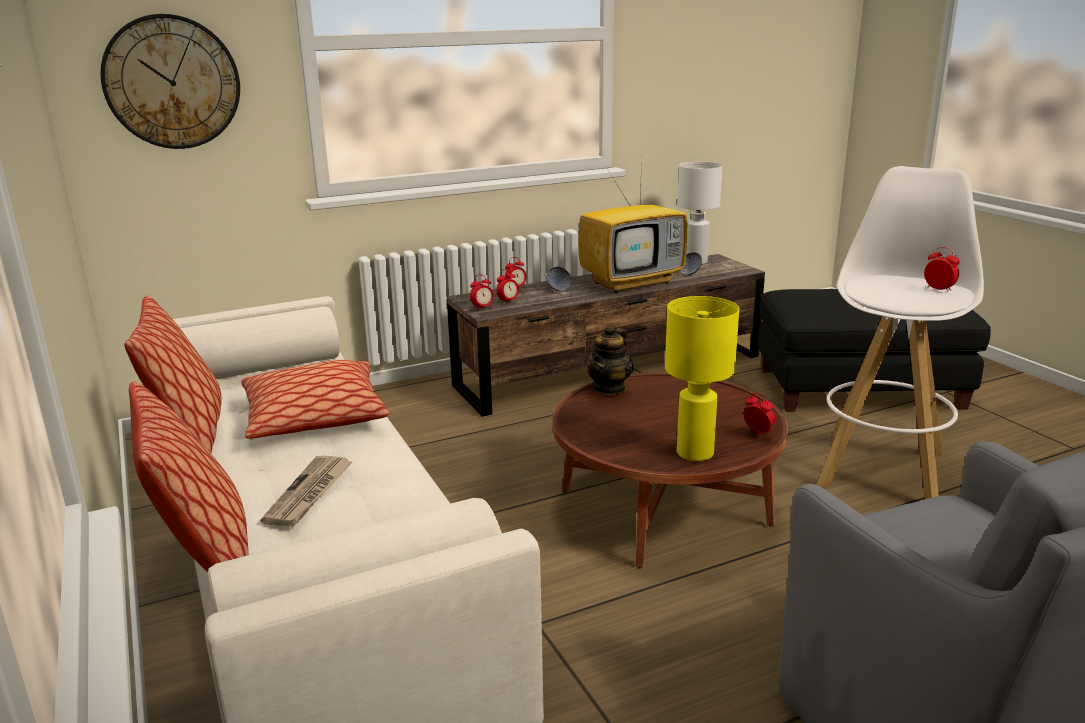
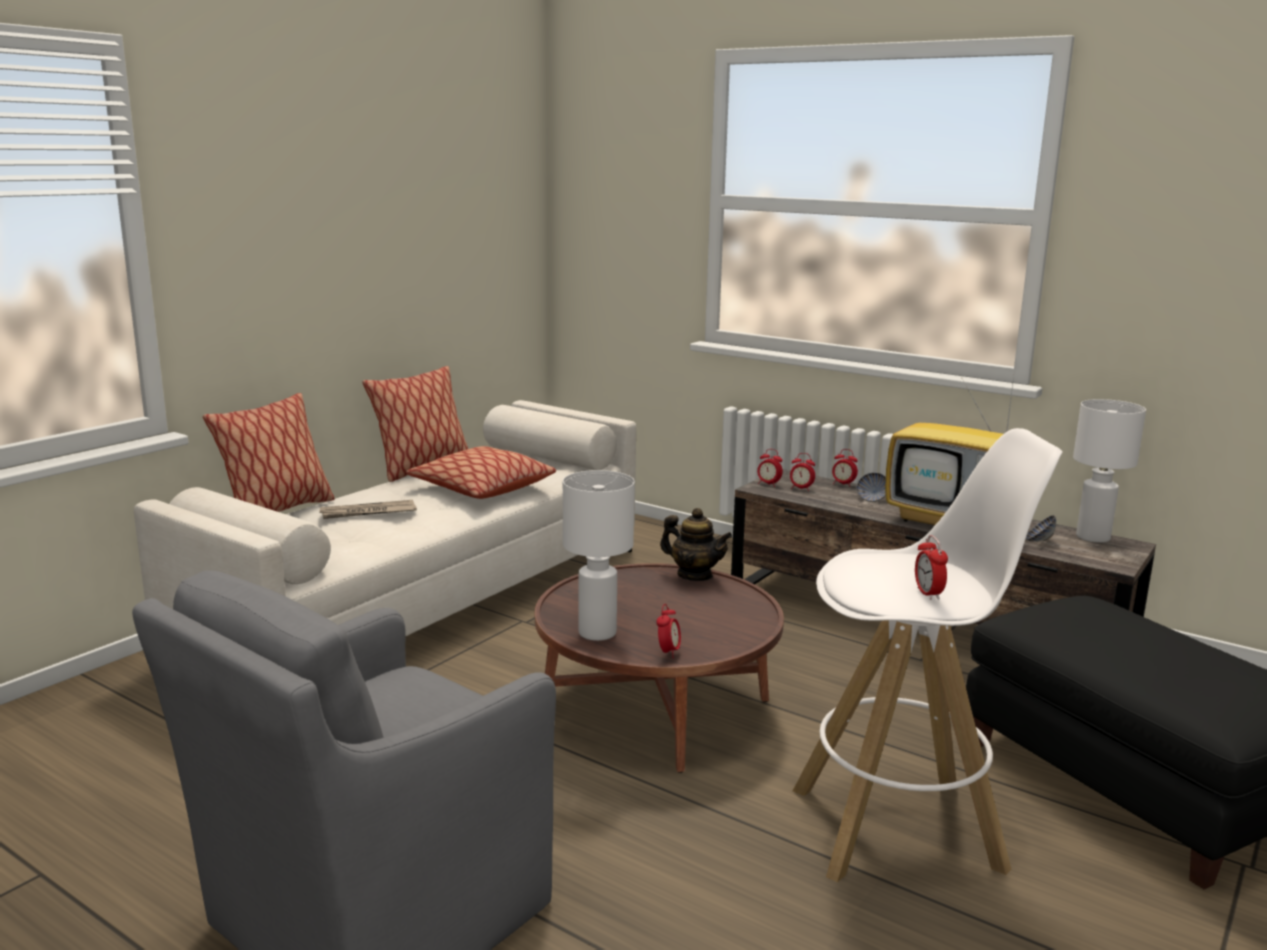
camera: 60 degrees right, 5 degrees down
wall clock [100,14,240,149] -> none
teapot [585,325,633,395] -> teapot turned 150 degrees counterclockwise [660,508,732,581]
yellow table lamp [665,296,739,461] -> white table lamp [563,470,635,641]
alarm clock [924,247,960,292] -> alarm clock turned 150 degrees clockwise [915,535,948,600]

